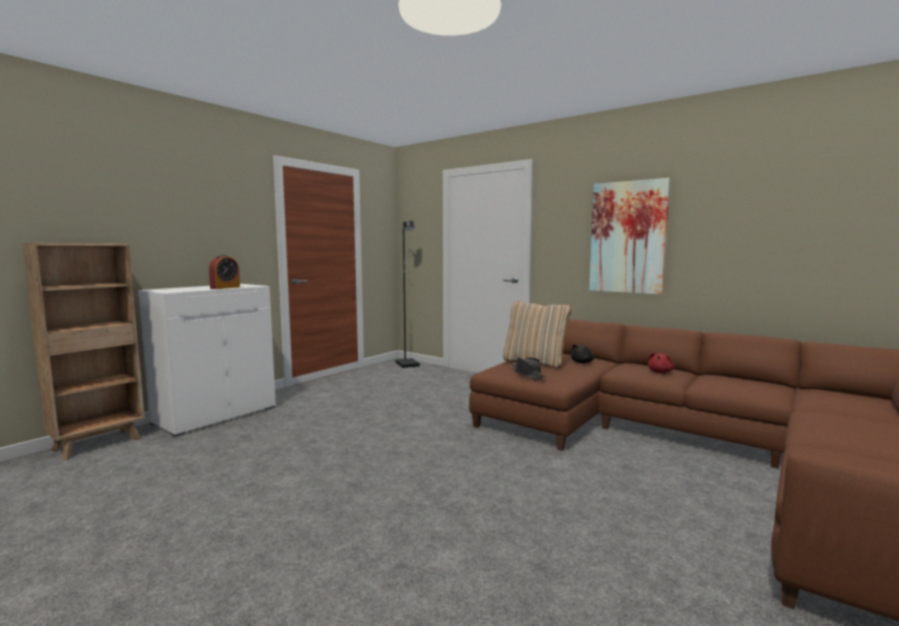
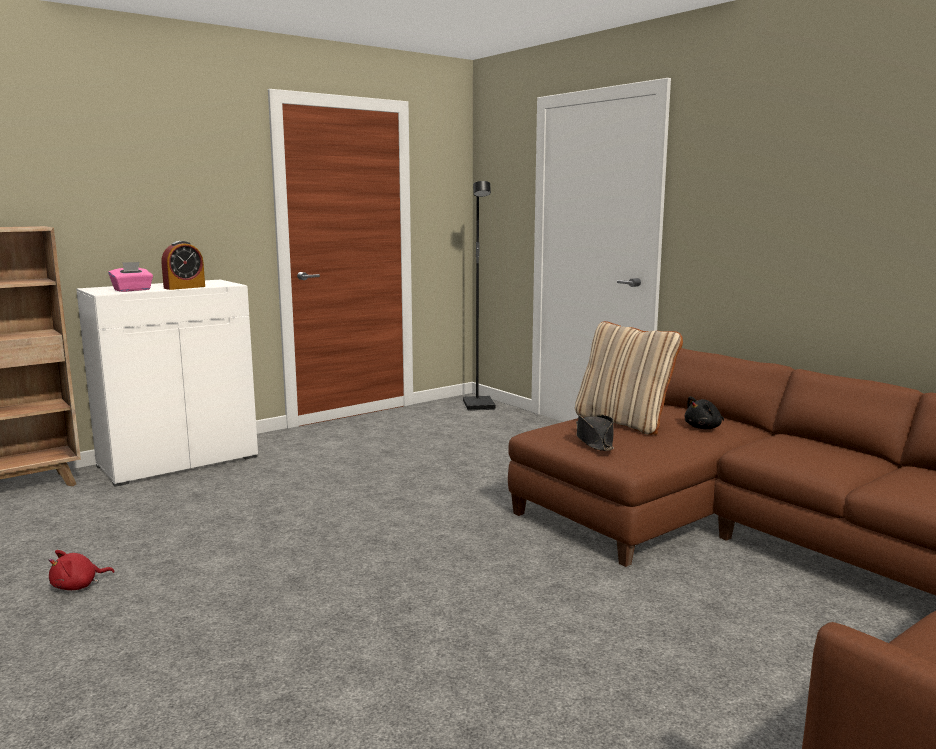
camera: 15 degrees right, 5 degrees up
picture [589,178,670,295] -> none
red plush toy [648,352,674,373] -> red plush toy moved to [49,550,115,590]
none -> pink tissue box [109,262,153,292]

